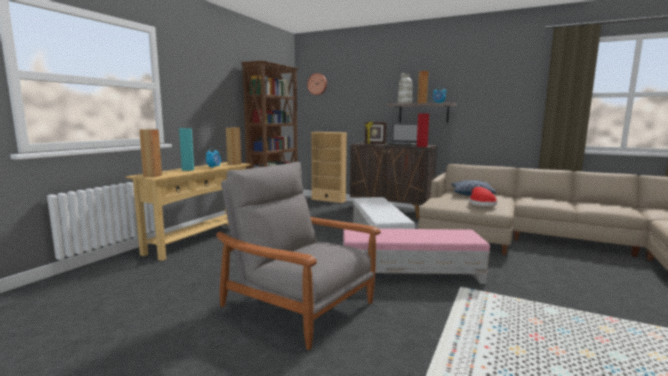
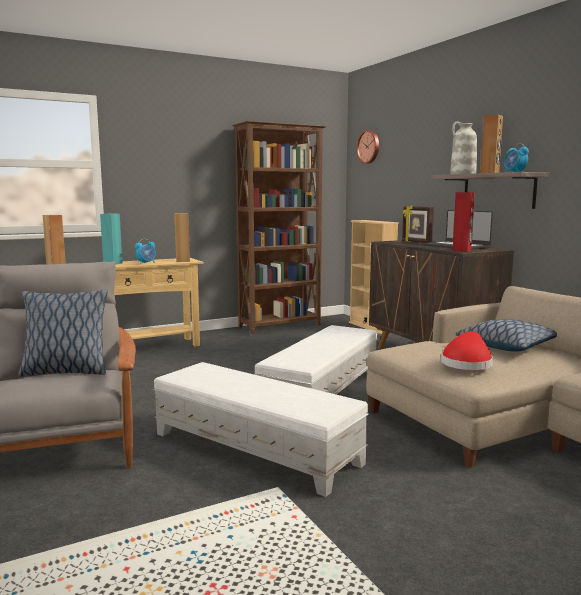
camera: 35 degrees right, 0 degrees up
pink ottoman [343,229,490,284] -> white ottoman [153,362,369,497]
none -> pillow [18,289,108,377]

